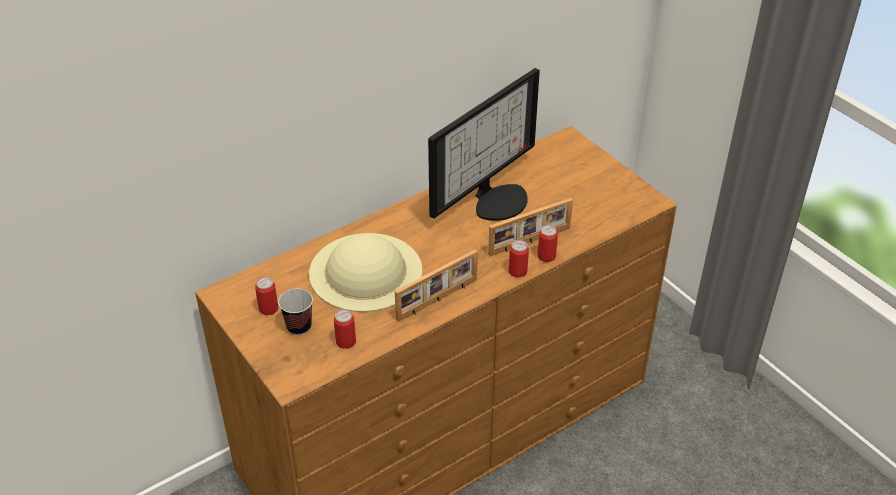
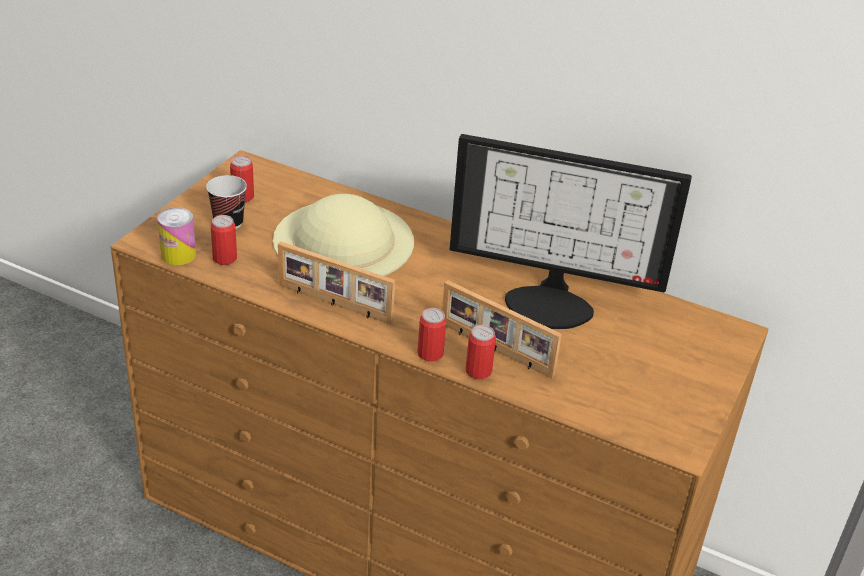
camera: 60 degrees right, 5 degrees down
none -> can [157,207,196,265]

